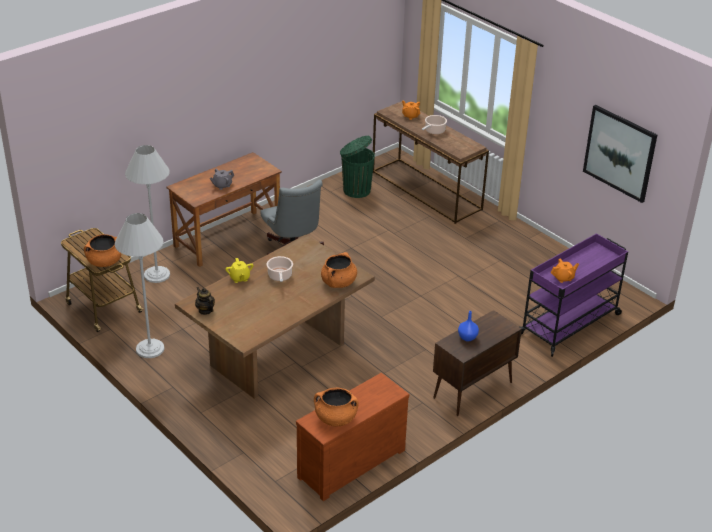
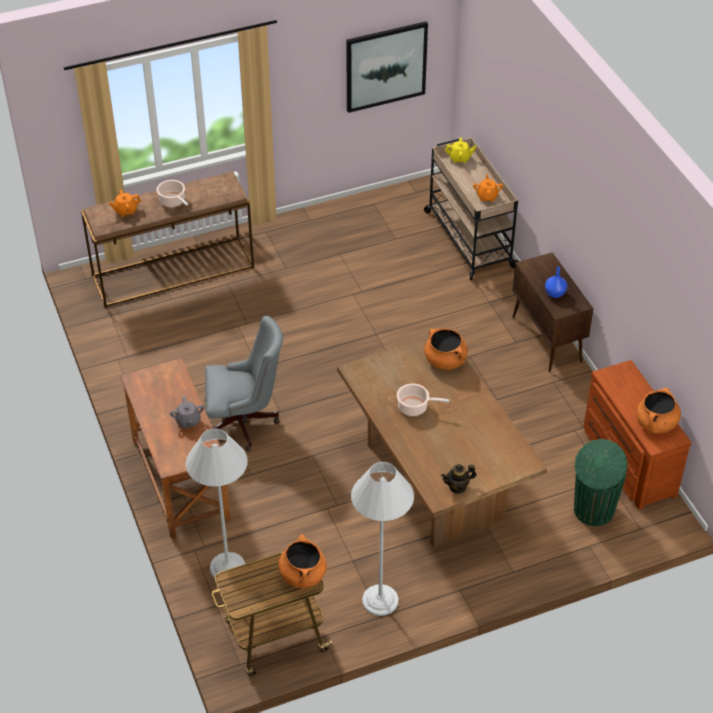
camera: 70 degrees left, 10 degrees up
yellow teapot [225,258,254,283] -> yellow teapot moved to [445,137,476,163]
green trash can [340,136,375,198] -> green trash can moved to [574,439,627,526]
purple cart [518,233,628,357] -> beige cart [424,138,519,280]

